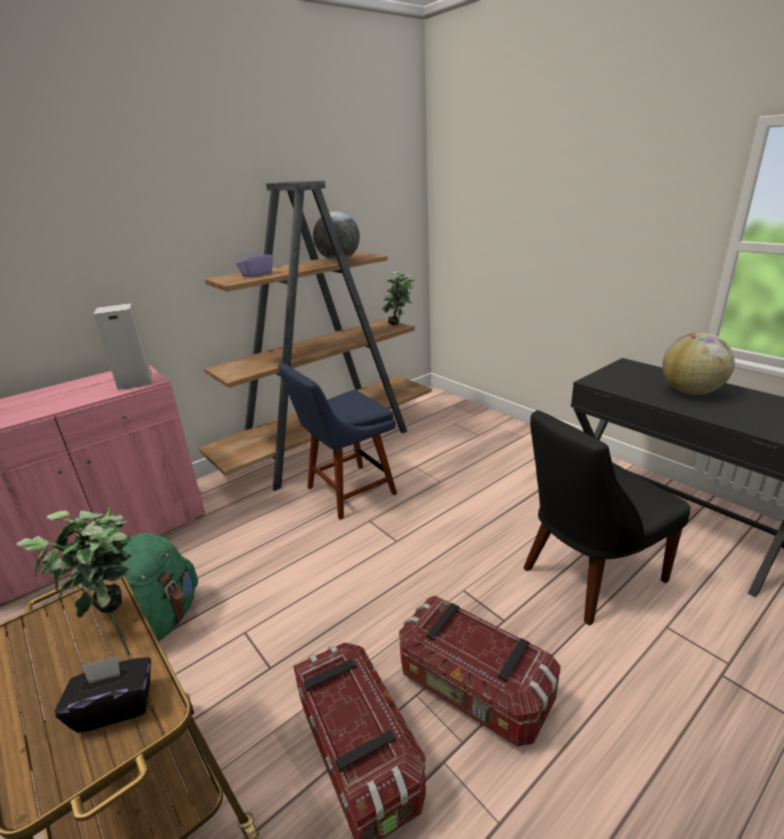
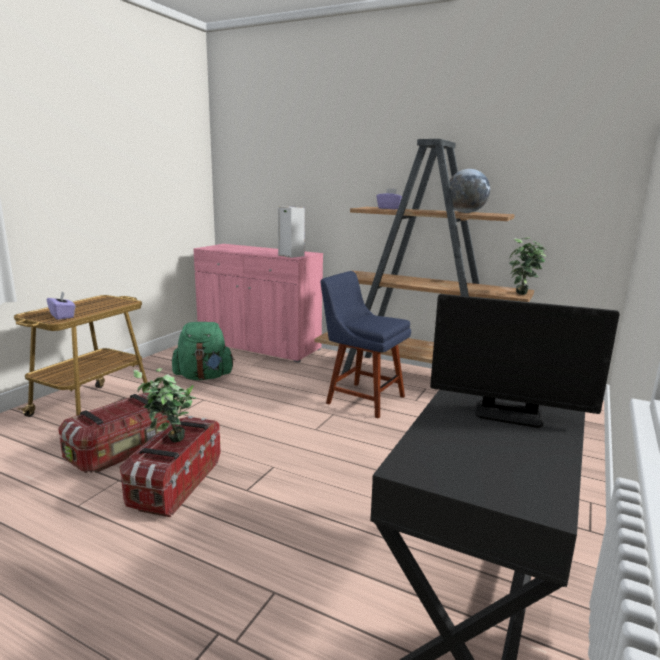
camera: 65 degrees right, 10 degrees down
potted plant [16,507,132,618] -> potted plant moved to [133,368,196,443]
black tissue box [54,656,151,733] -> purple tissue box [47,292,76,320]
black chair [523,410,691,625] -> none
globe [662,332,735,395] -> monitor [430,294,620,428]

